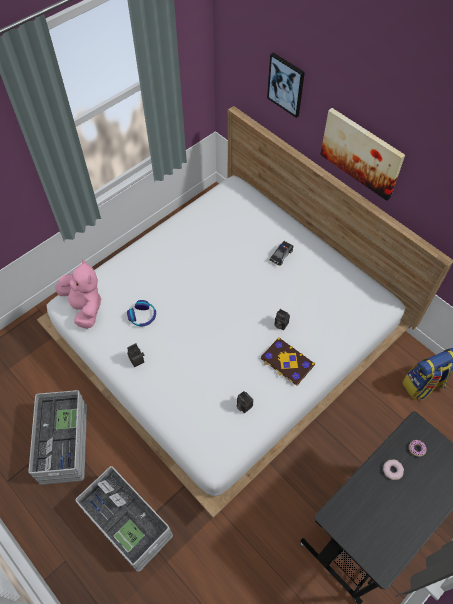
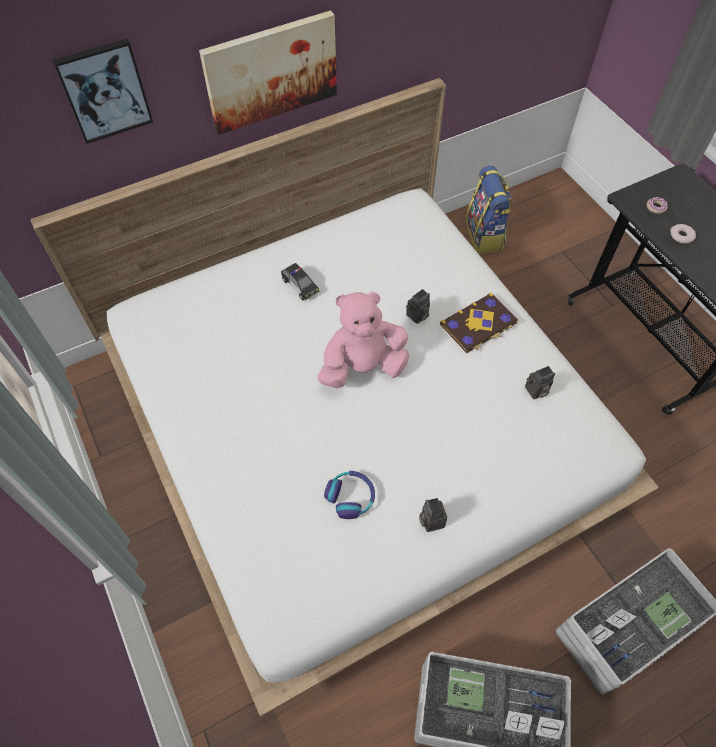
camera: 75 degrees left, 0 degrees up
pink plush toy [55,259,101,329] -> pink plush toy moved to [317,291,409,388]

